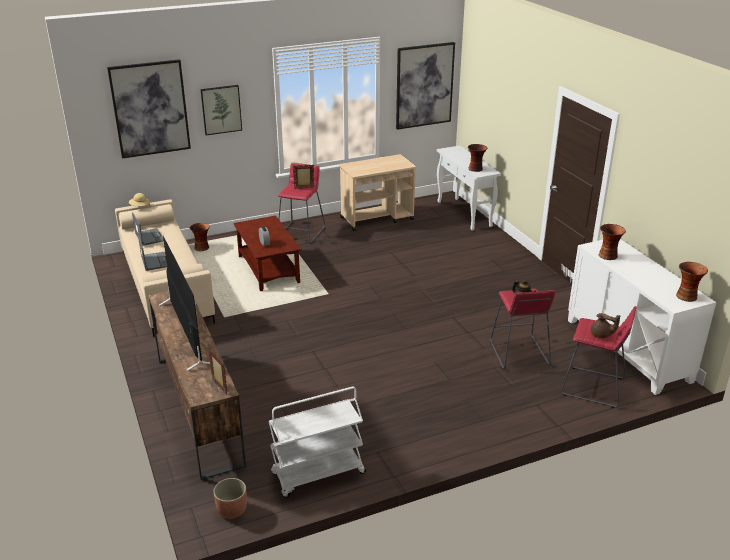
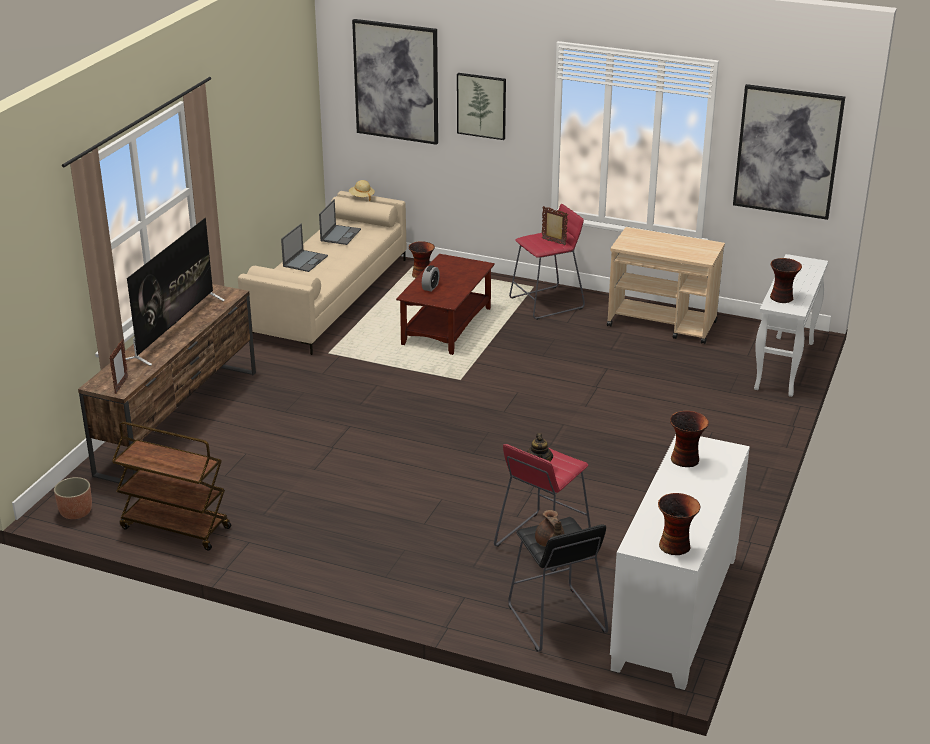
camera: 45 degrees right, 0 degrees up
white cart [268,387,366,498] -> brown cart [112,421,231,551]
red stool [561,306,637,408] -> black stool [508,517,608,652]

